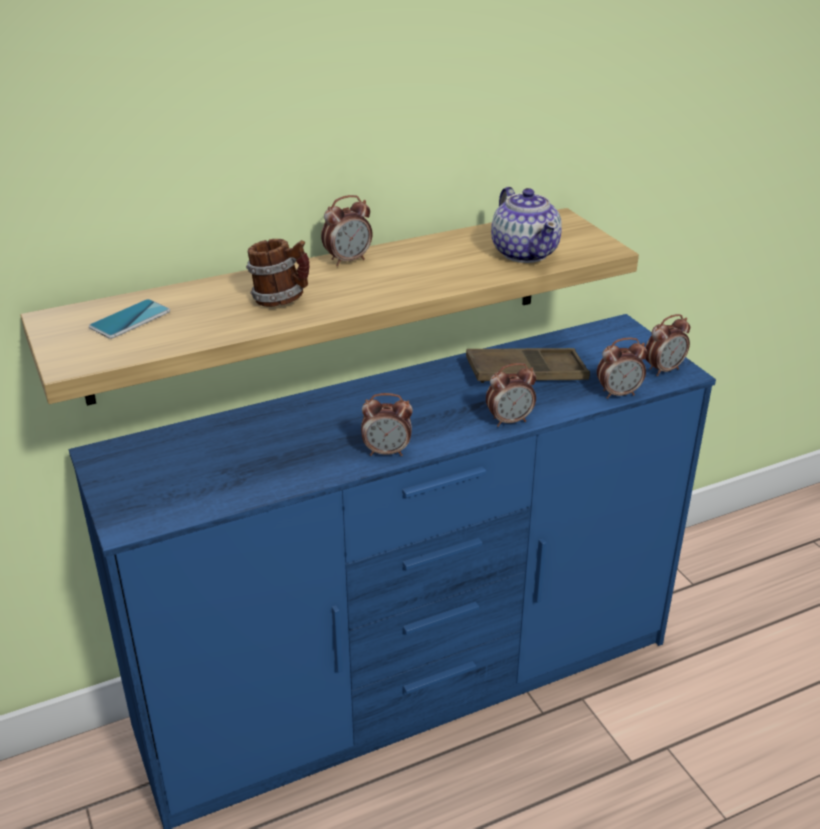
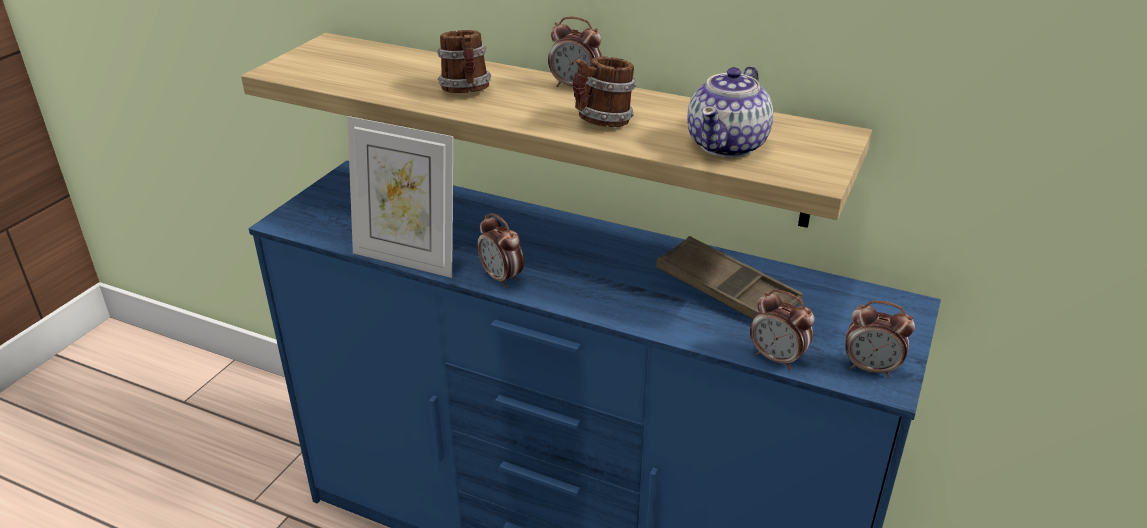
camera: 50 degrees right, 0 degrees up
phone [89,299,170,339] -> none
alarm clock [486,363,536,427] -> none
none -> picture frame [347,116,453,278]
none -> mug [573,56,636,127]

